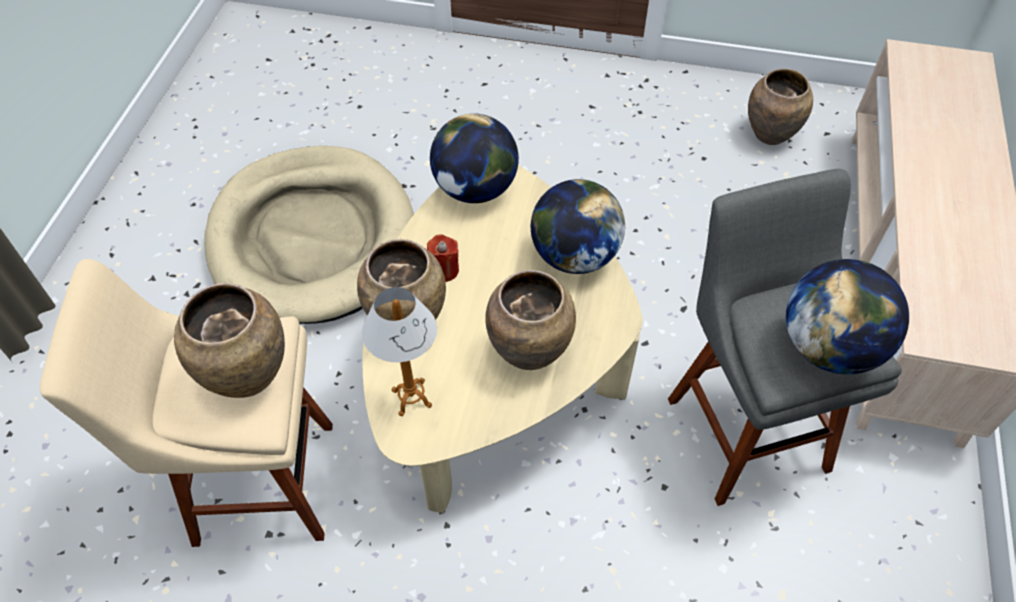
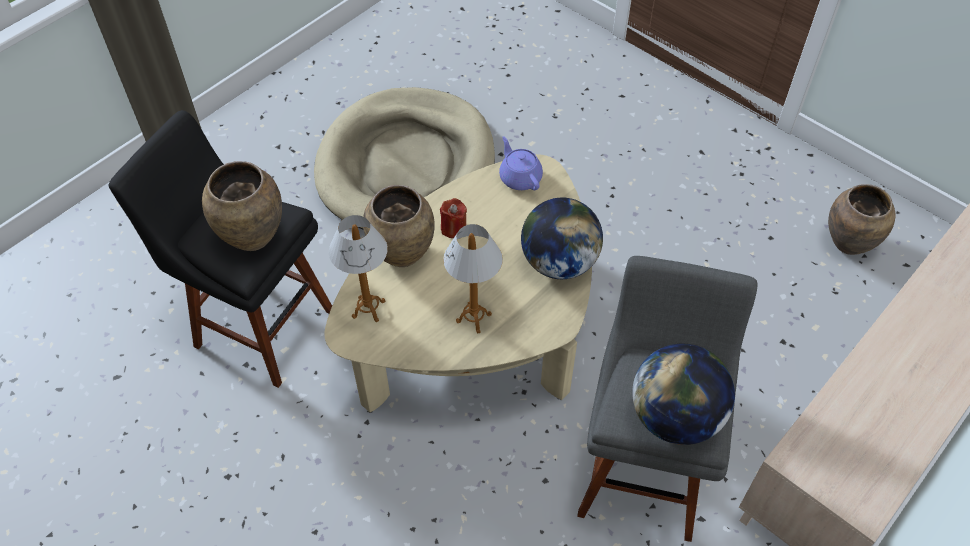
camera: 30 degrees right, 0 degrees up
beige stool [40,259,333,547] -> black stool [109,110,332,388]
globe [430,113,519,203] -> purple teapot [499,136,543,190]
brown vase [485,270,576,370] -> table lamp [443,224,503,333]

